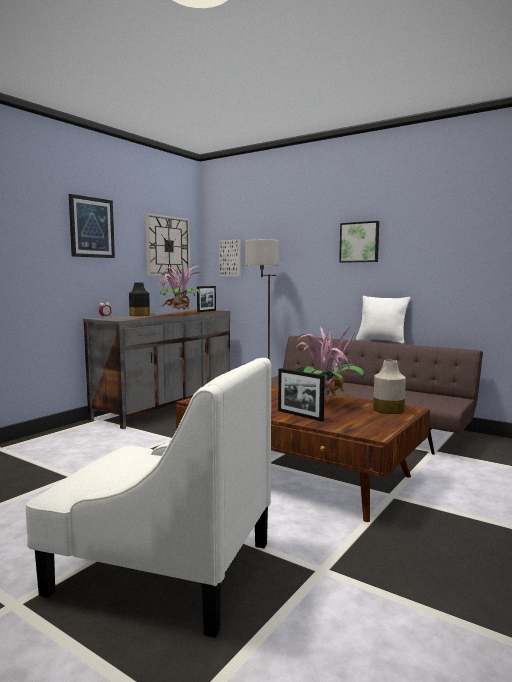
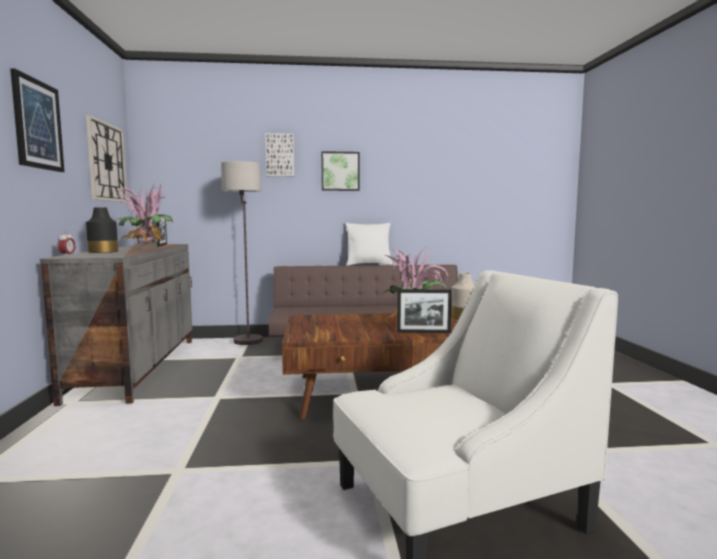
camera: 40 degrees left, 0 degrees up
picture [219,240,241,276] -> picture moved to [265,133,294,177]

